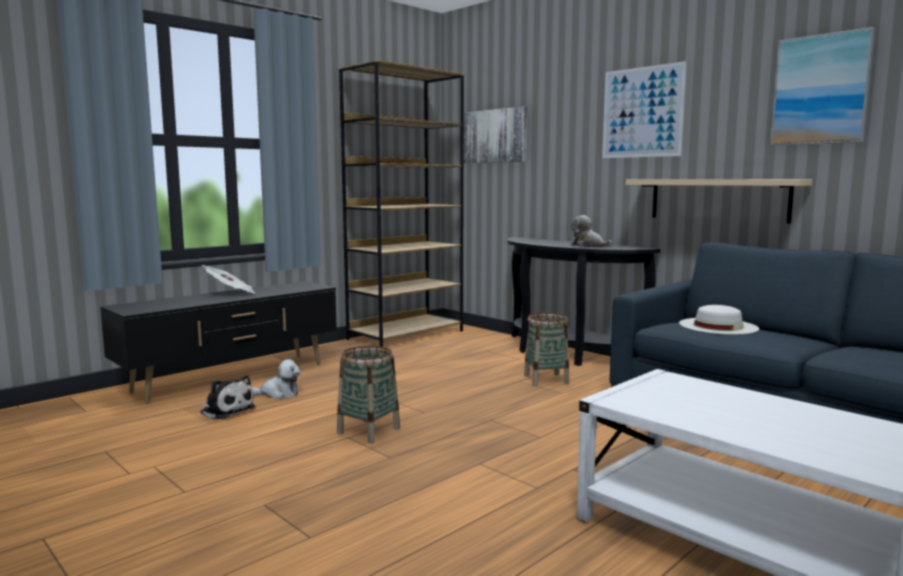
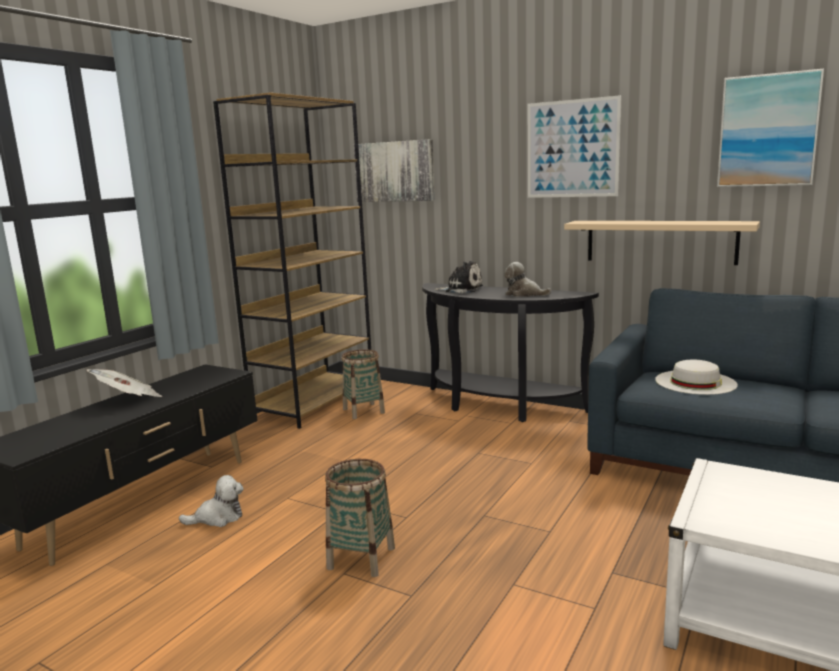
camera: 15 degrees left, 5 degrees up
plush toy [200,375,255,419] -> plush toy moved to [434,261,483,293]
basket [524,312,569,386] -> basket moved to [342,349,385,419]

